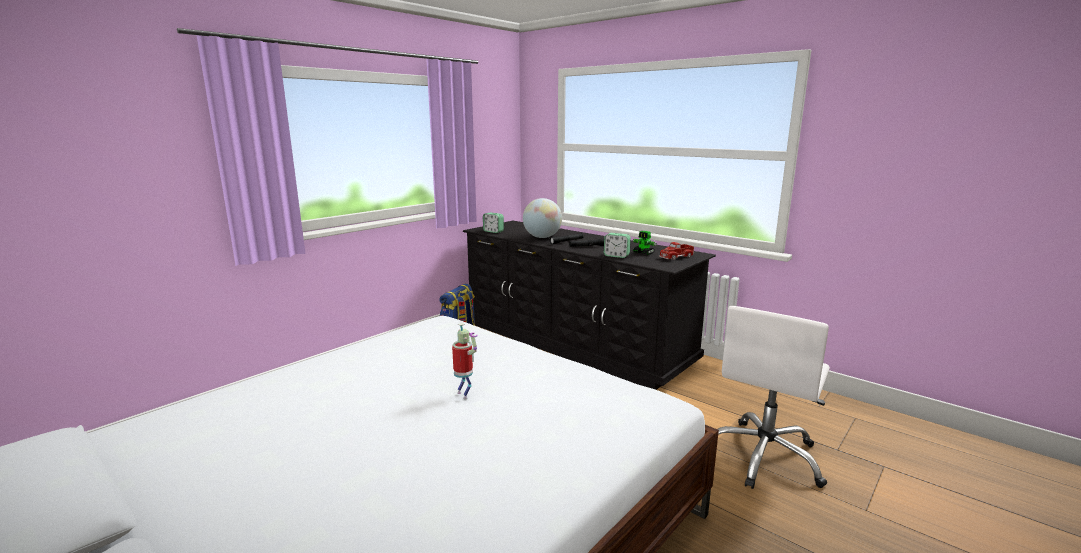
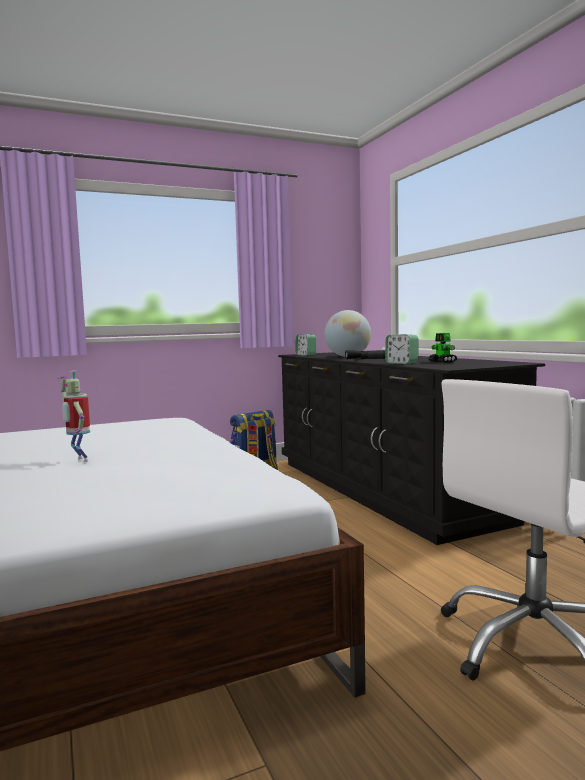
camera: 25 degrees right, 10 degrees down
toy robot [452,323,478,399] -> toy robot turned 150 degrees clockwise [58,371,90,462]
toy truck [659,242,694,260] -> none

